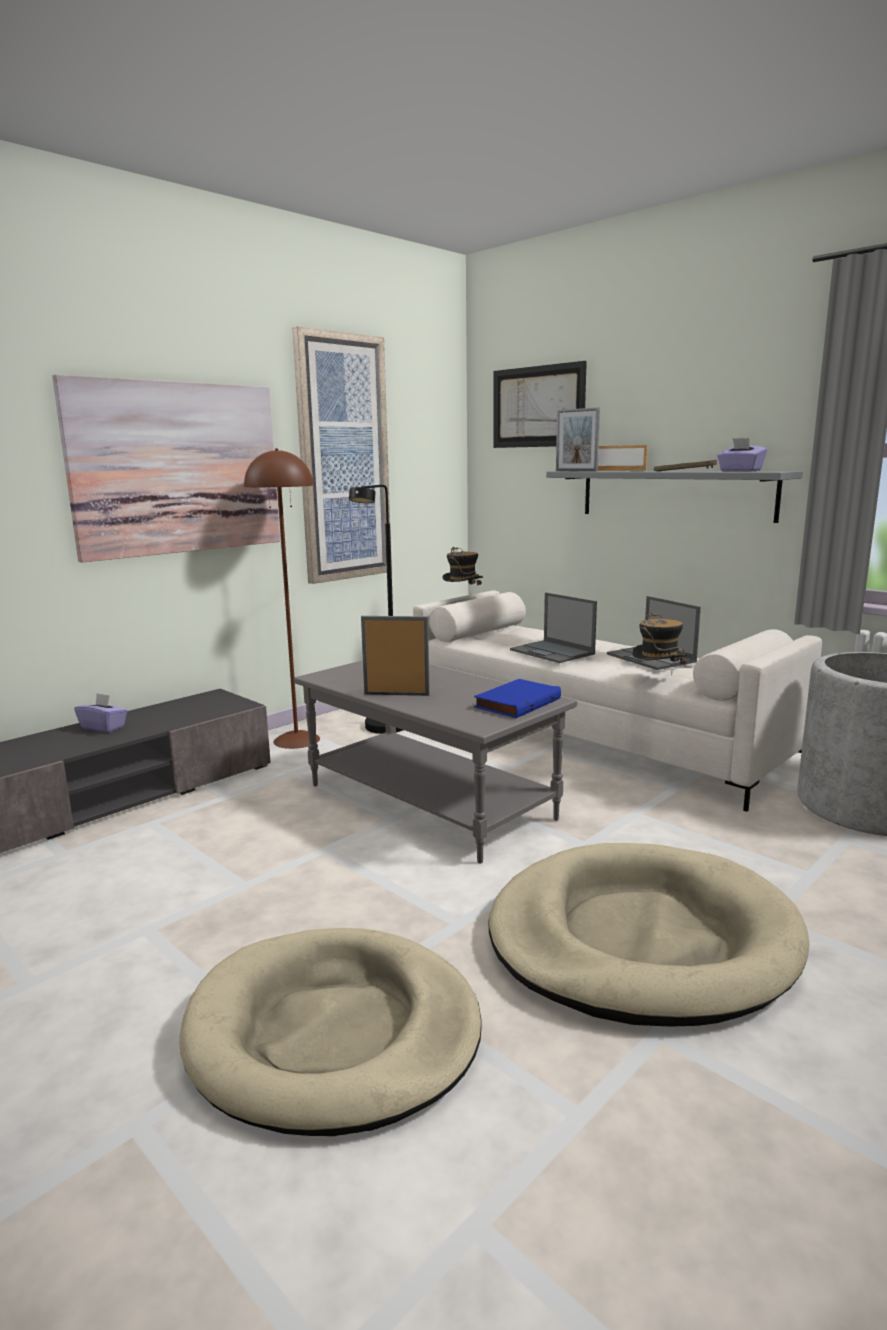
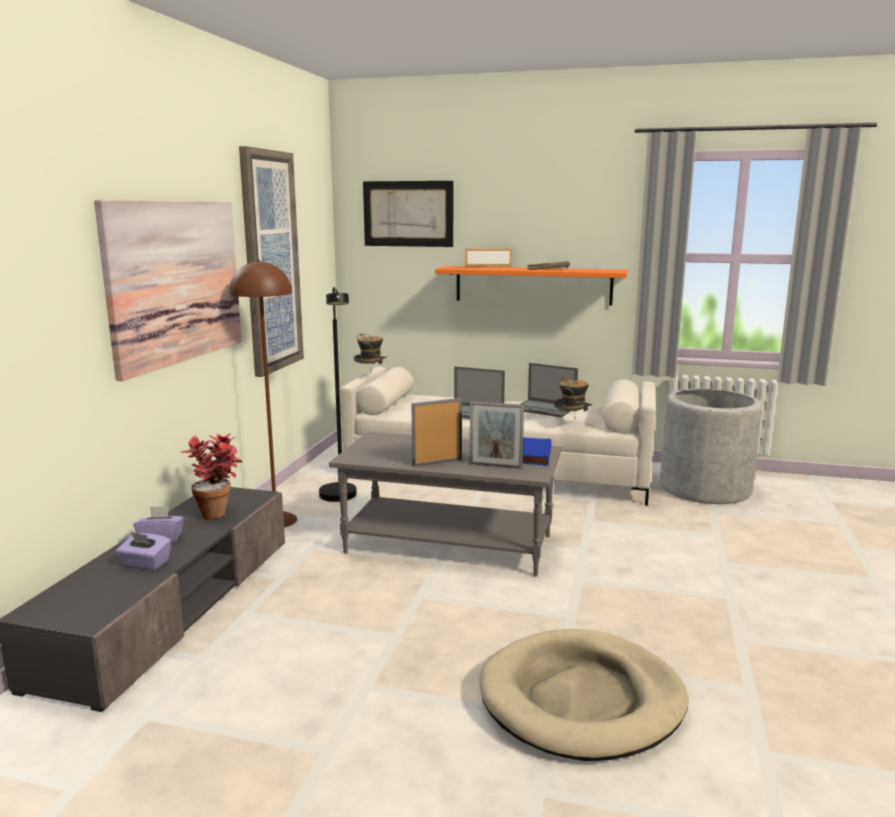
camera: 30 degrees left, 0 degrees up
beige dog bed [488,843,810,1027] -> none
grey shelf [546,471,803,523] -> orange shelf [435,266,628,305]
picture frame [556,407,600,471] -> picture frame moved to [470,401,524,469]
purple tissue box [717,438,767,472] -> purple tissue box moved to [116,532,171,571]
none -> potted plant [181,434,242,520]

